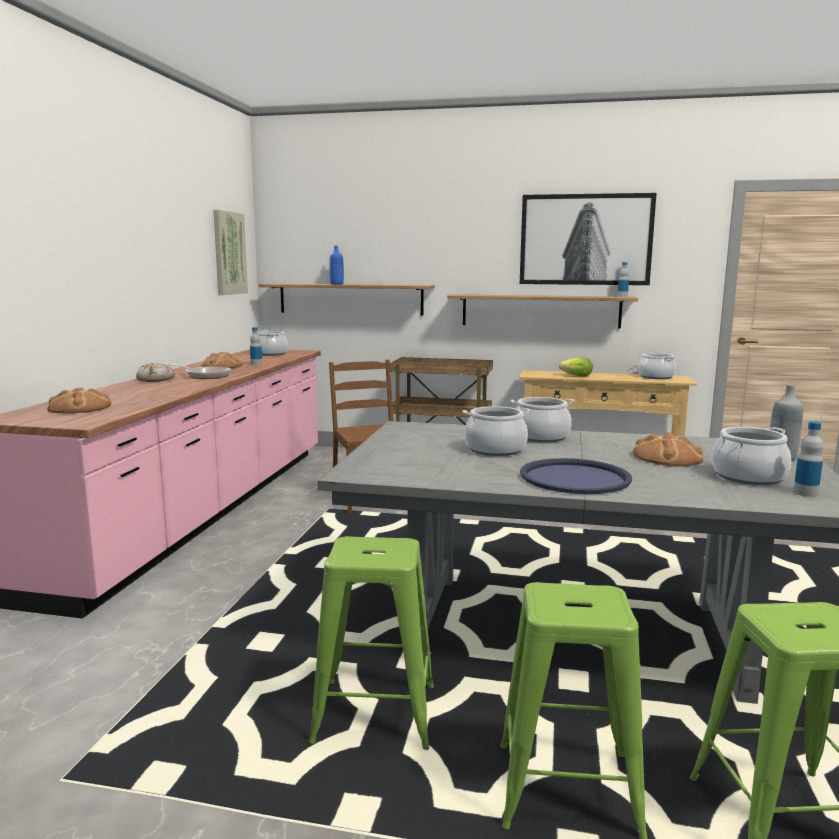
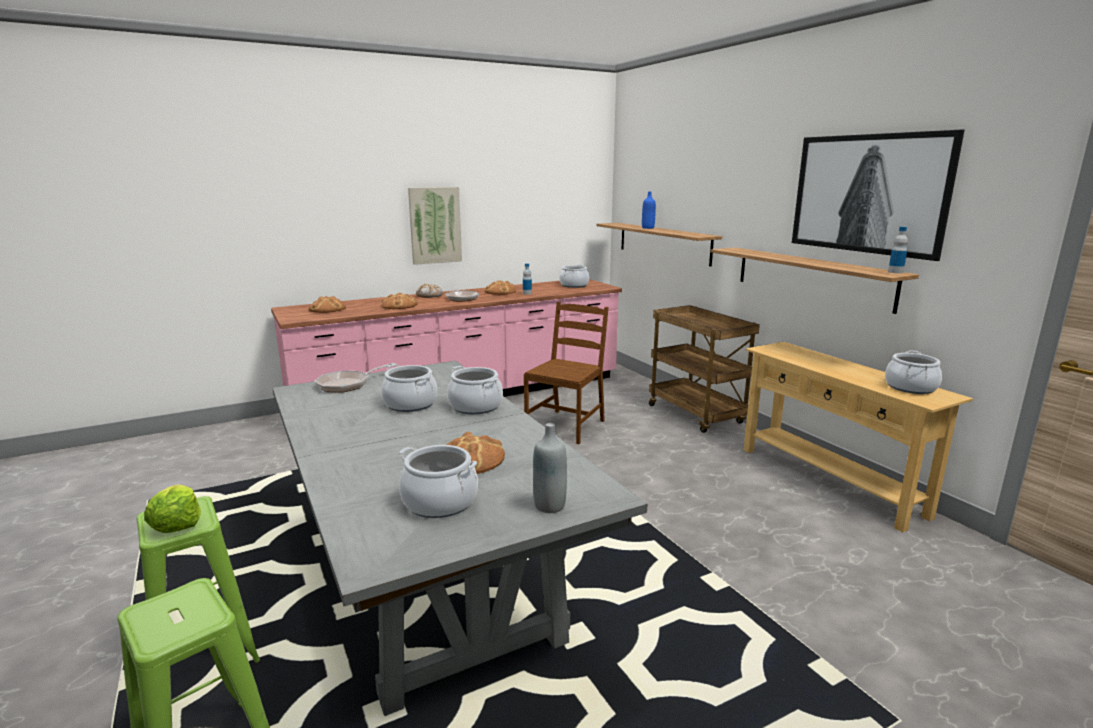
camera: 50 degrees right, 5 degrees up
picture [213,210,248,295] -> picture moved to [408,187,462,265]
green stool [309,536,434,750] -> none
blue tray [520,458,632,494] -> none
lettuce [559,357,593,377] -> lettuce moved to [144,484,201,533]
bottle [793,421,824,497] -> none
none -> frying pan [314,363,396,393]
none -> bread [381,293,418,309]

